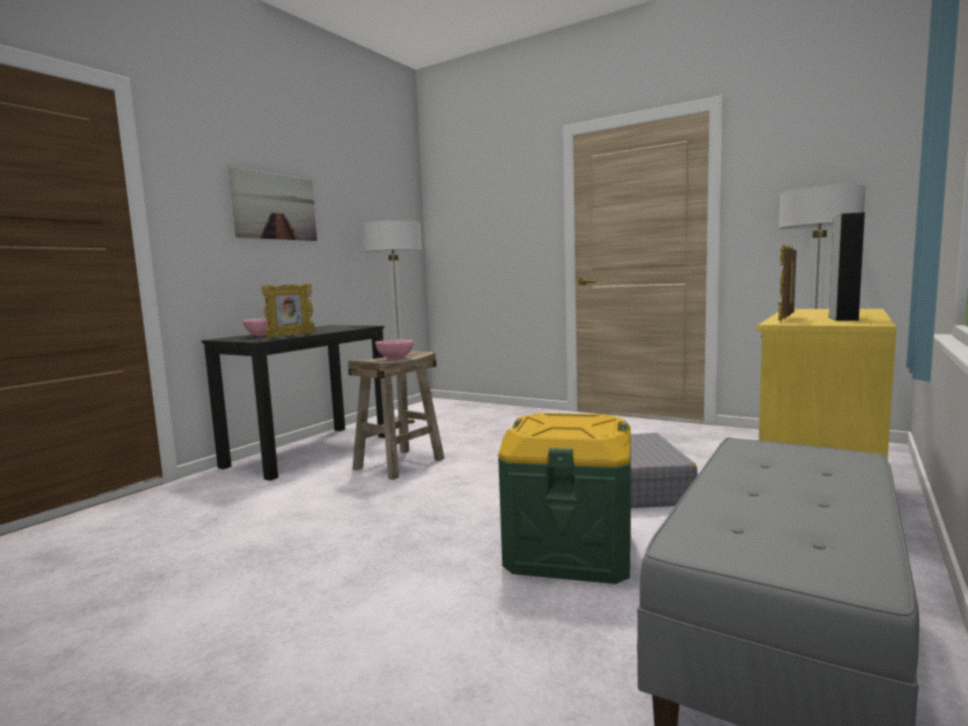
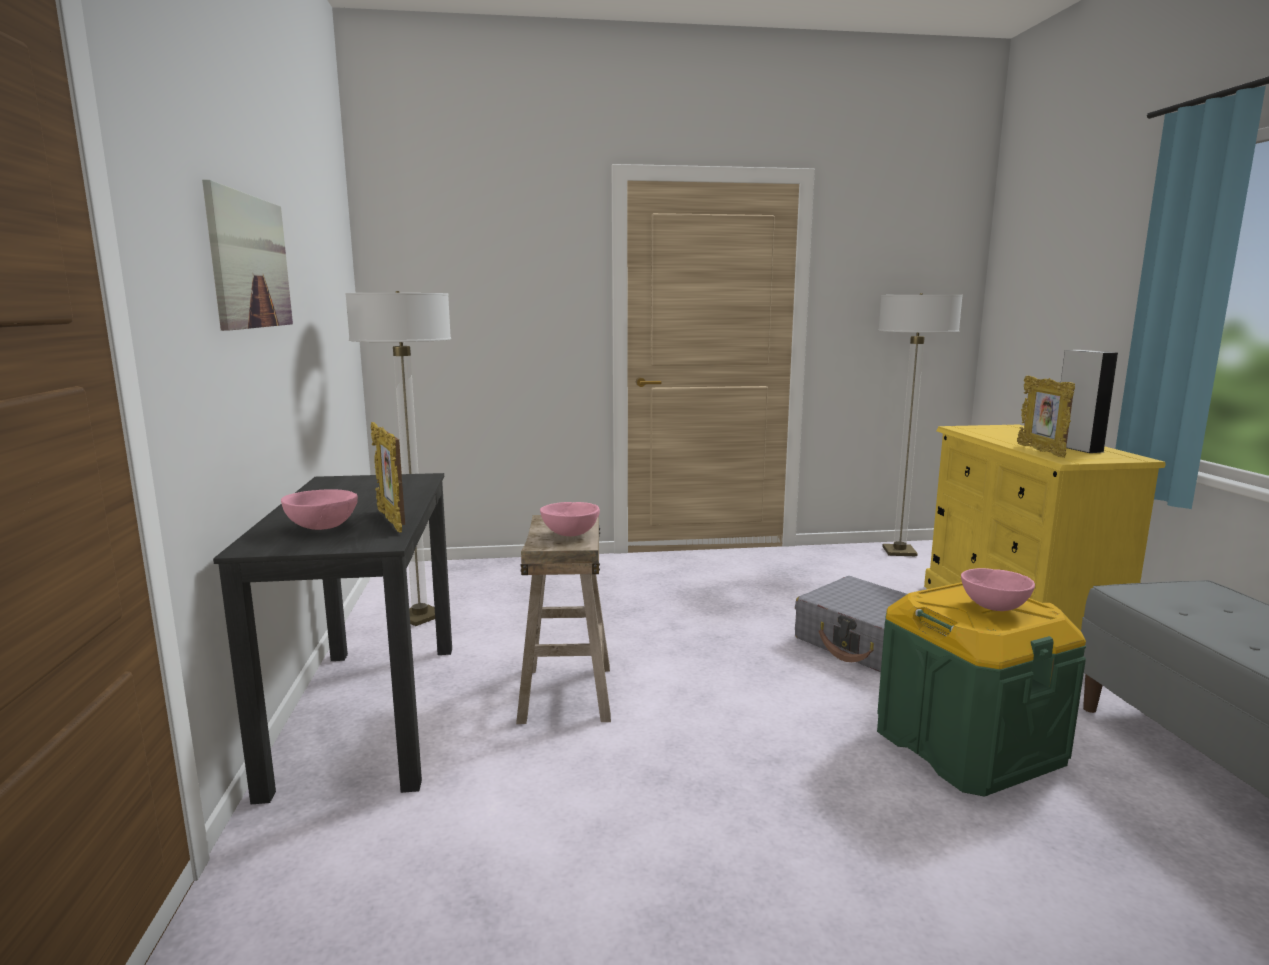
camera: 40 degrees left, 5 degrees up
picture frame [261,284,316,338] -> picture frame turned 150 degrees clockwise [371,422,405,533]
none -> pink bowl [961,568,1035,611]

